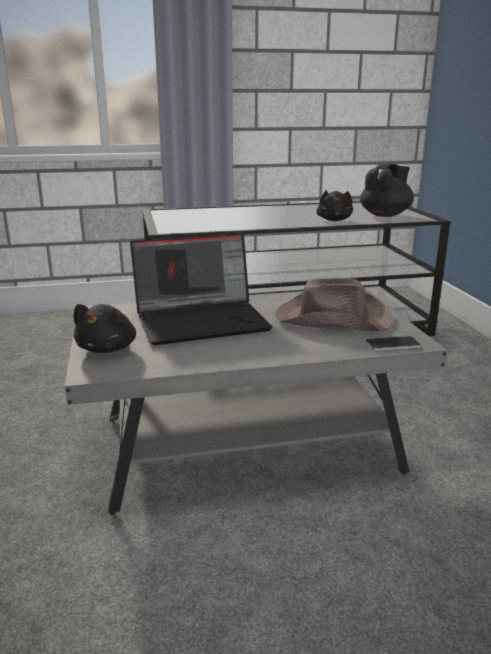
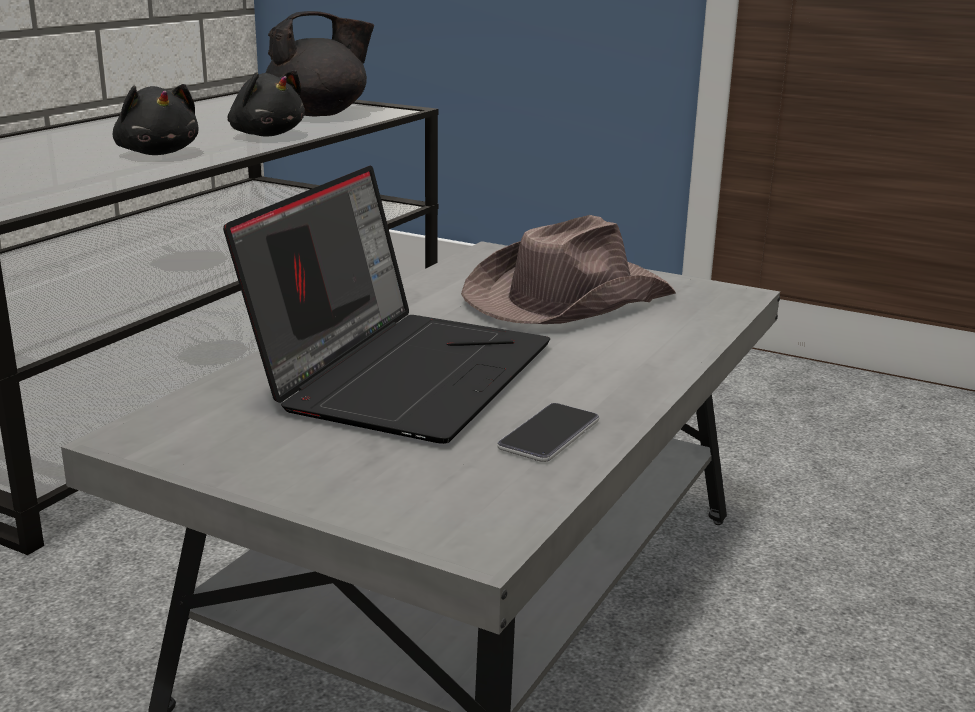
camera: 50 degrees left, 0 degrees up
black plush toy [74,304,136,353] -> black plush toy moved to [113,84,198,155]
black teapot [360,164,414,217] -> black teapot turned 75 degrees clockwise [266,11,374,116]
phone [365,336,421,351] -> phone moved to [497,403,599,462]

